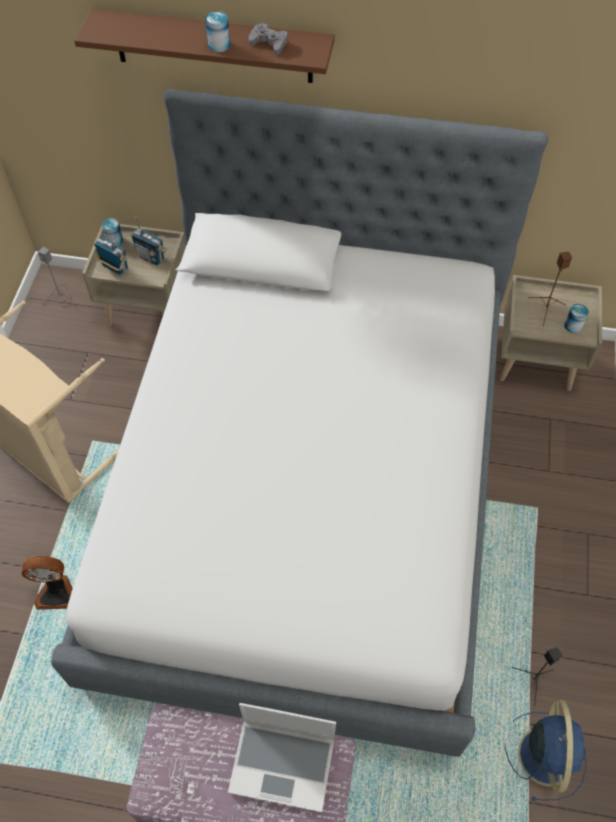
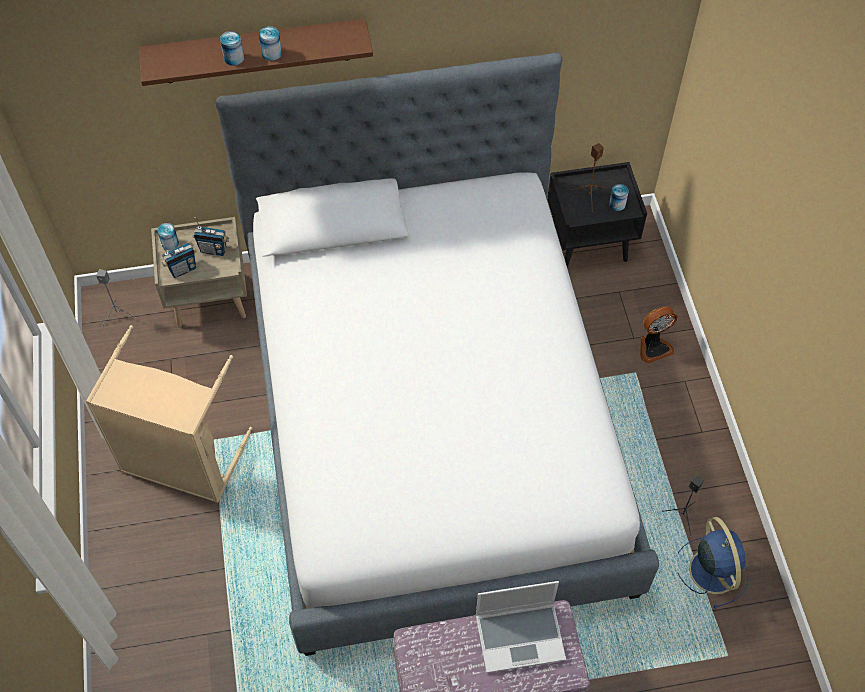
camera: 20 degrees left, 0 degrees up
fan [22,556,73,610] -> fan moved to [640,306,677,364]
radio [94,237,128,275] -> radio turned 135 degrees clockwise [161,242,197,278]
grey game controller [248,23,288,55] -> none
beige nightstand [500,275,602,391] -> black nightstand [547,162,647,268]
none -> can [220,31,244,66]

